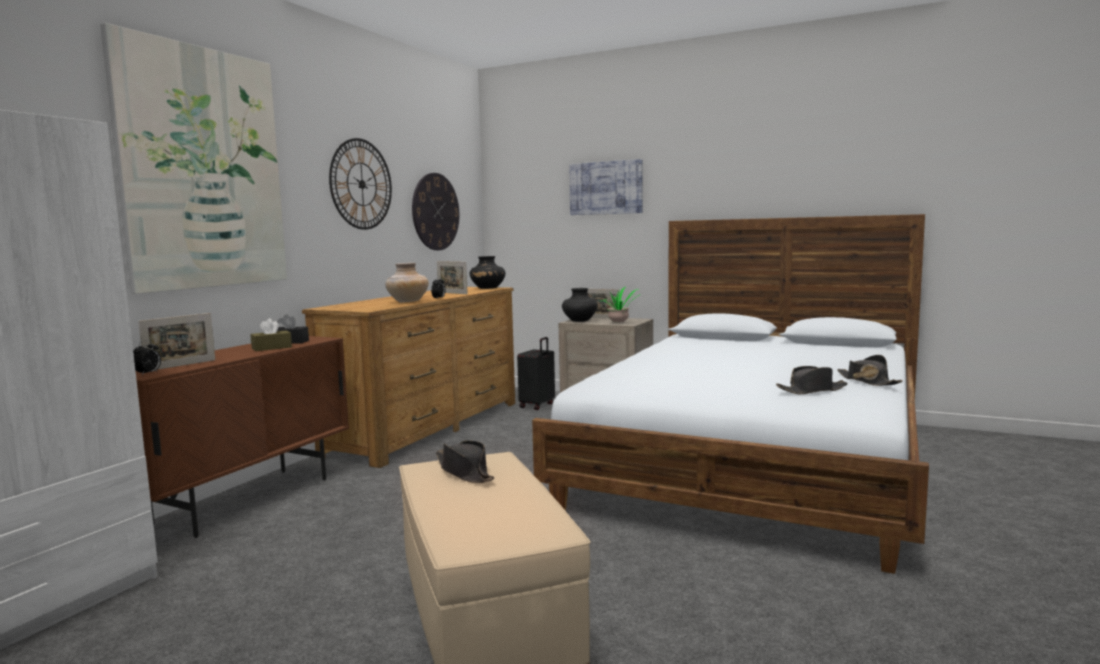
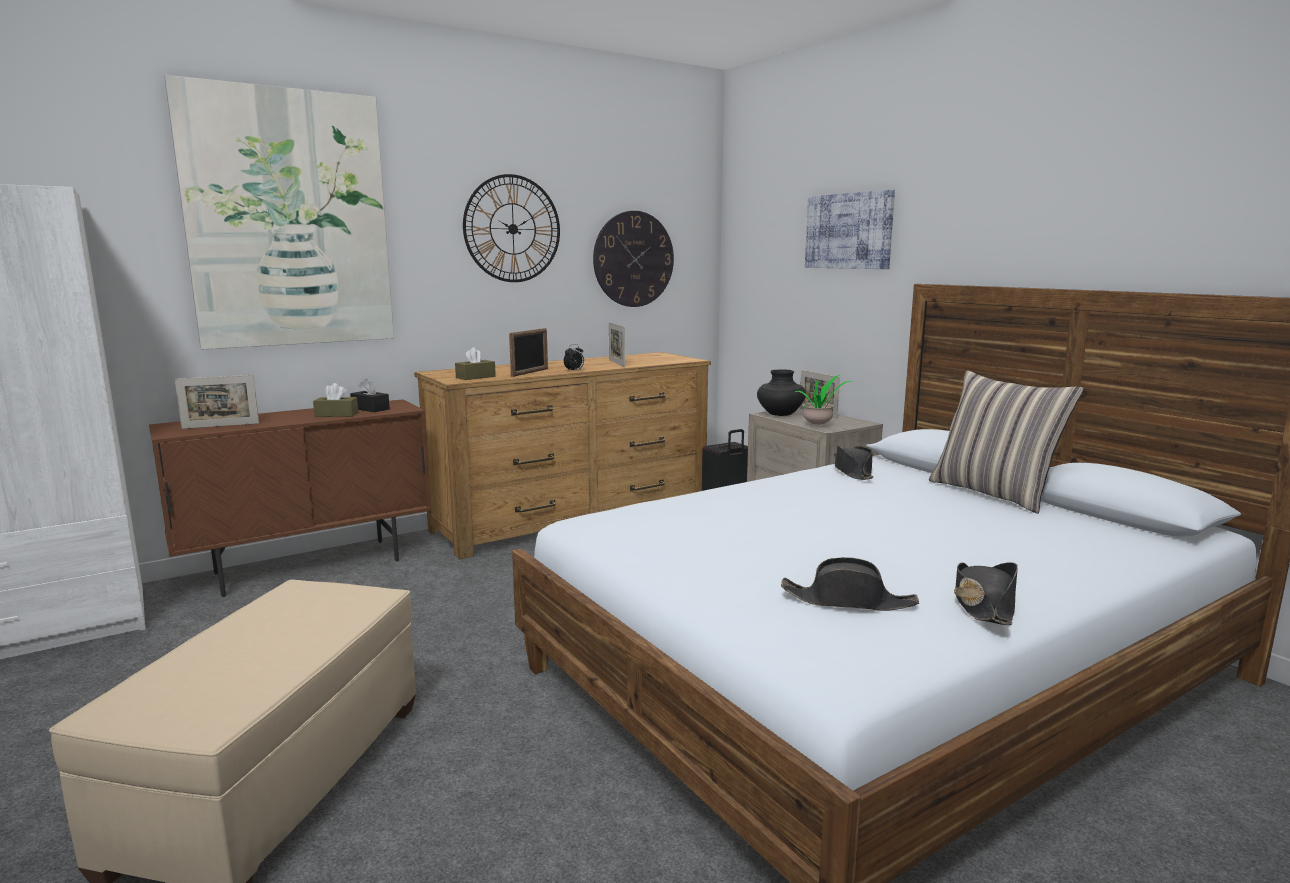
camera: 30 degrees right, 5 degrees up
alarm clock [133,340,161,376] -> none
beige vase [385,263,429,302] -> picture frame [509,328,548,377]
black hat [436,440,494,483] -> black hat moved to [834,445,874,480]
black vase [470,256,506,289] -> none
none -> brown tissue box [455,347,496,380]
none -> pillow [929,370,1084,514]

